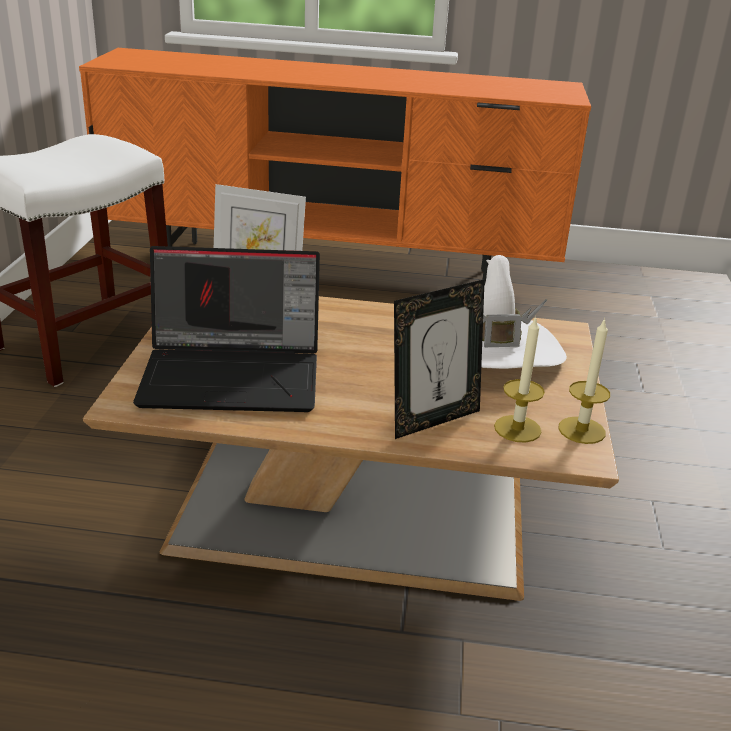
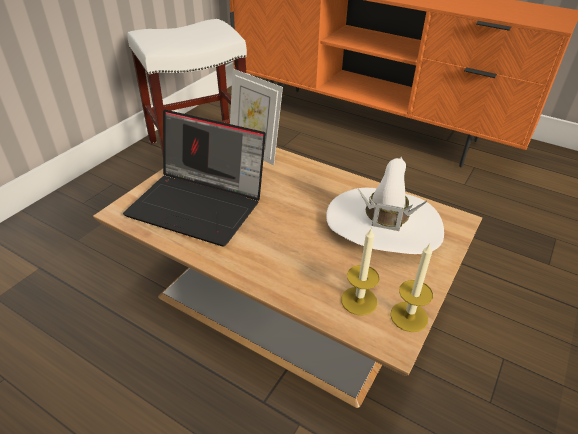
camera: 25 degrees right, 10 degrees up
picture frame [394,279,485,439] -> none

